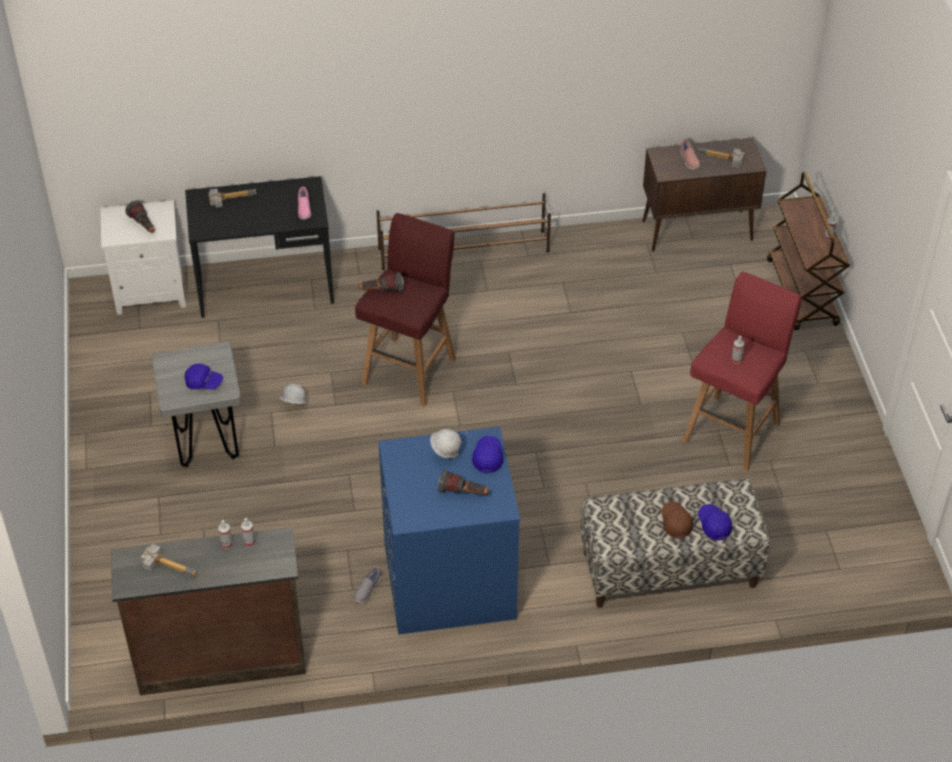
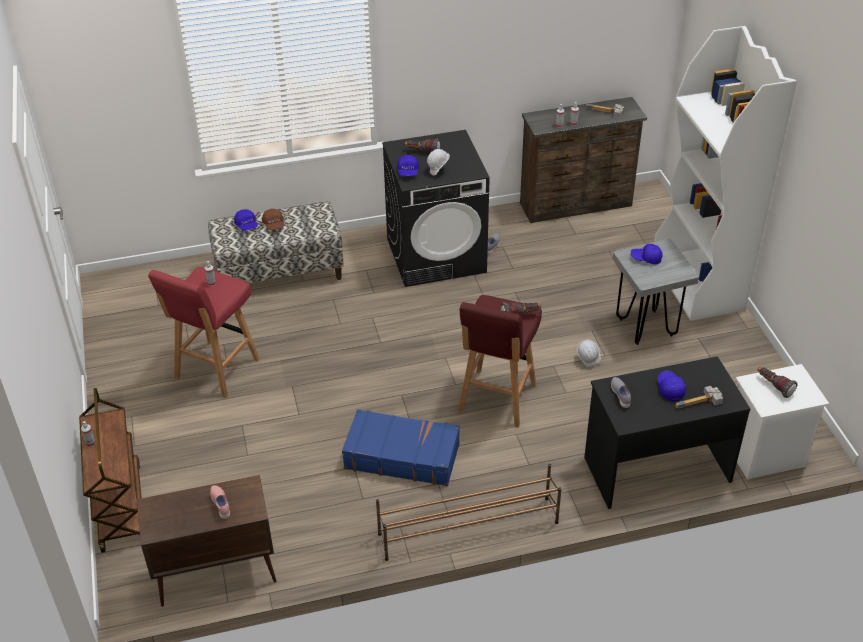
camera: 175 degrees right, 5 degrees down
pink shoe [298,187,311,220] -> grey shoe [611,377,631,408]
blue washing machine [379,427,520,635] -> black washing machine [382,130,490,287]
hammer [698,148,745,168] -> none
none -> blue suitcase [342,409,460,486]
none -> white bookcase [654,26,797,321]
none -> blue cap [657,371,686,401]

